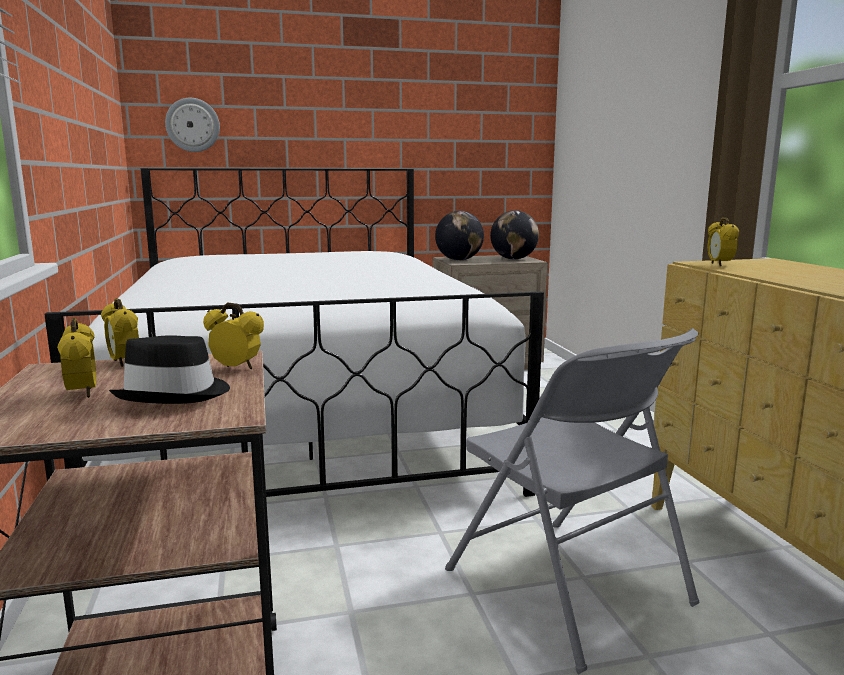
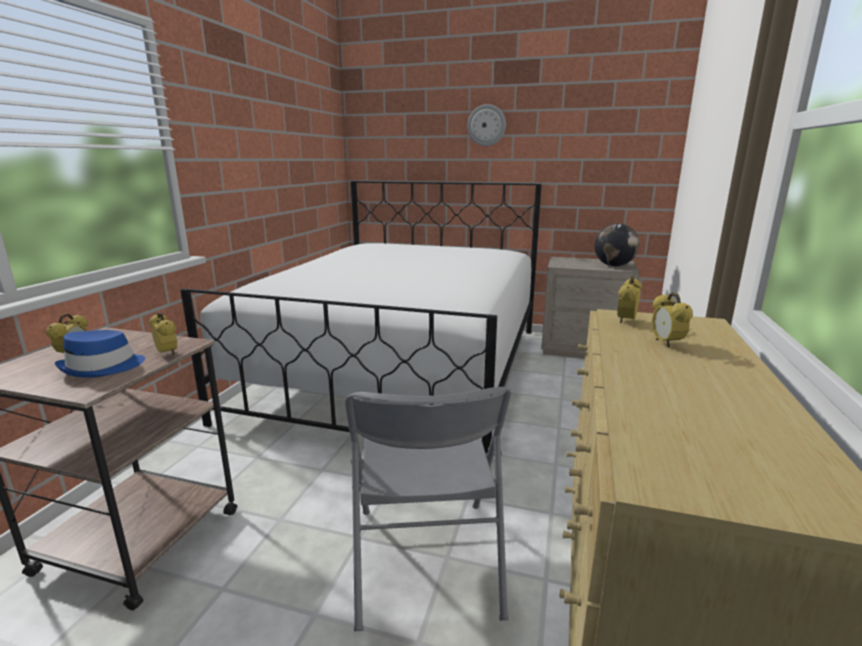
camera: 30 degrees right, 5 degrees up
alarm clock [101,298,139,367] -> alarm clock moved to [652,292,693,348]
black hat [109,335,230,404] -> blue hat [55,330,145,378]
wall clock [165,98,220,152] -> wall clock moved to [467,104,506,146]
globe [435,211,484,260] -> none

